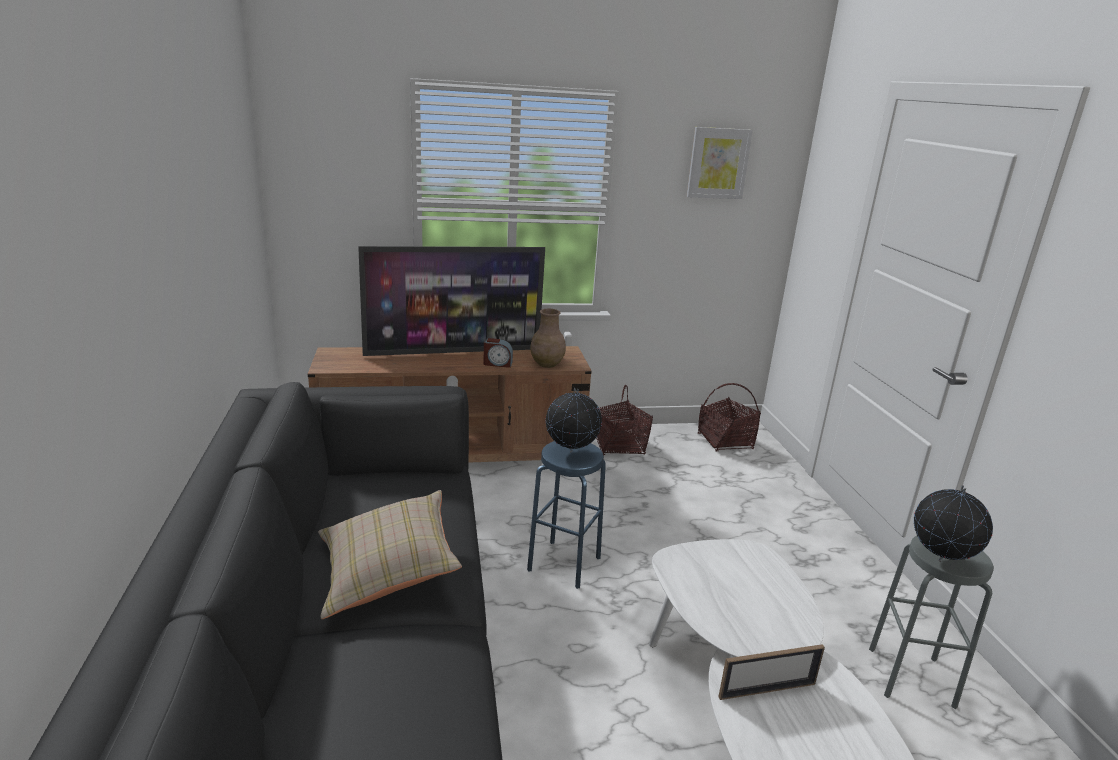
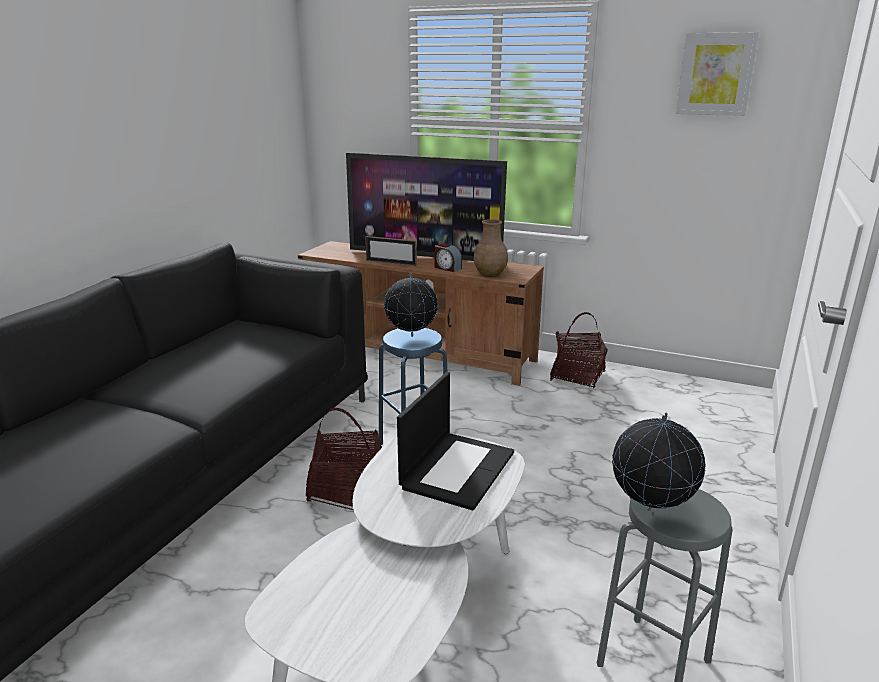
camera: 35 degrees right, 0 degrees up
beige pillow [318,490,462,619] -> none
basket [698,383,761,452] -> basket moved to [306,408,382,510]
picture frame [718,644,825,700] -> picture frame moved to [365,236,417,266]
none -> laptop [397,372,514,511]

